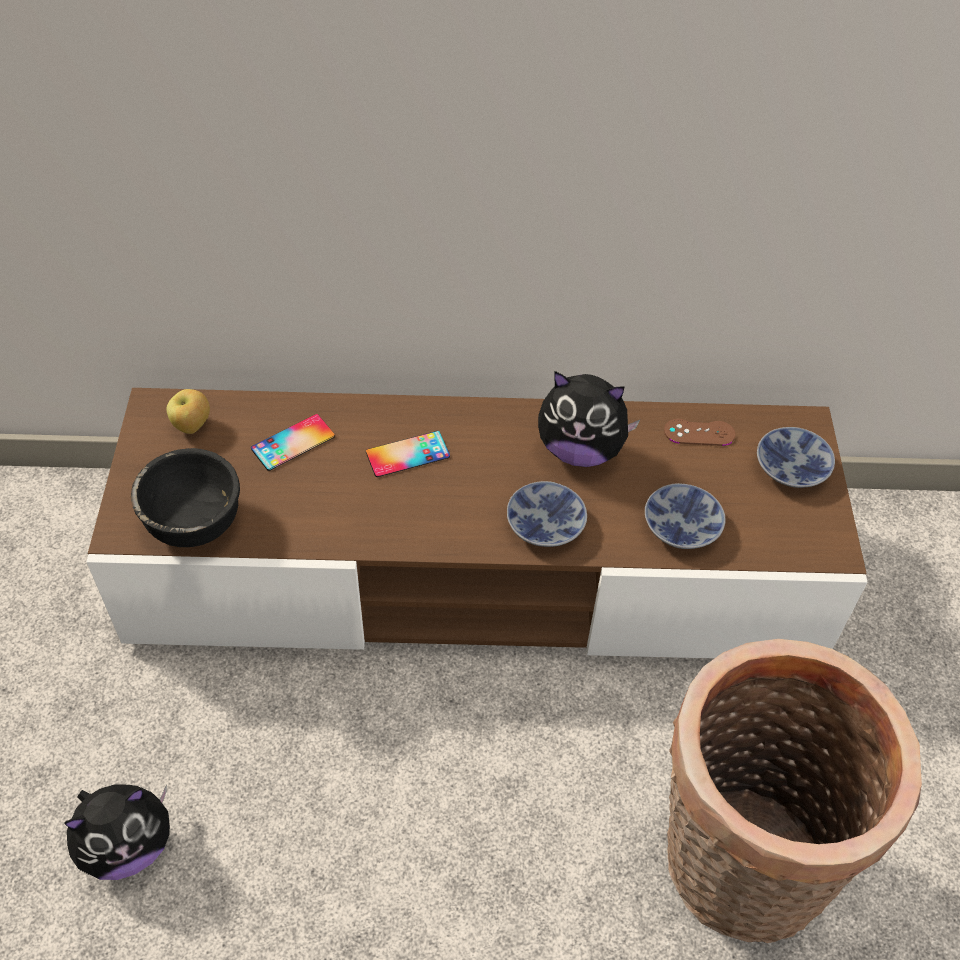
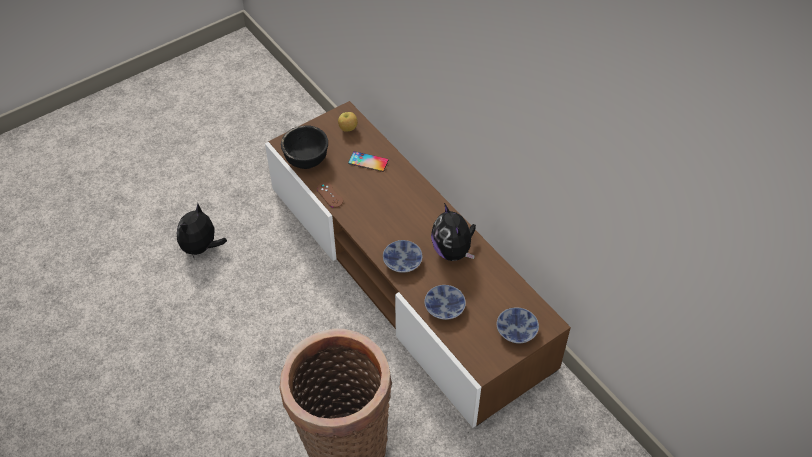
camera: 55 degrees right, 0 degrees up
plush toy [64,784,170,880] -> plush toy turned 90 degrees clockwise [177,203,227,259]
phone [366,431,450,477] -> none
brown game controller [664,419,736,446] -> brown game controller moved to [317,182,343,208]

